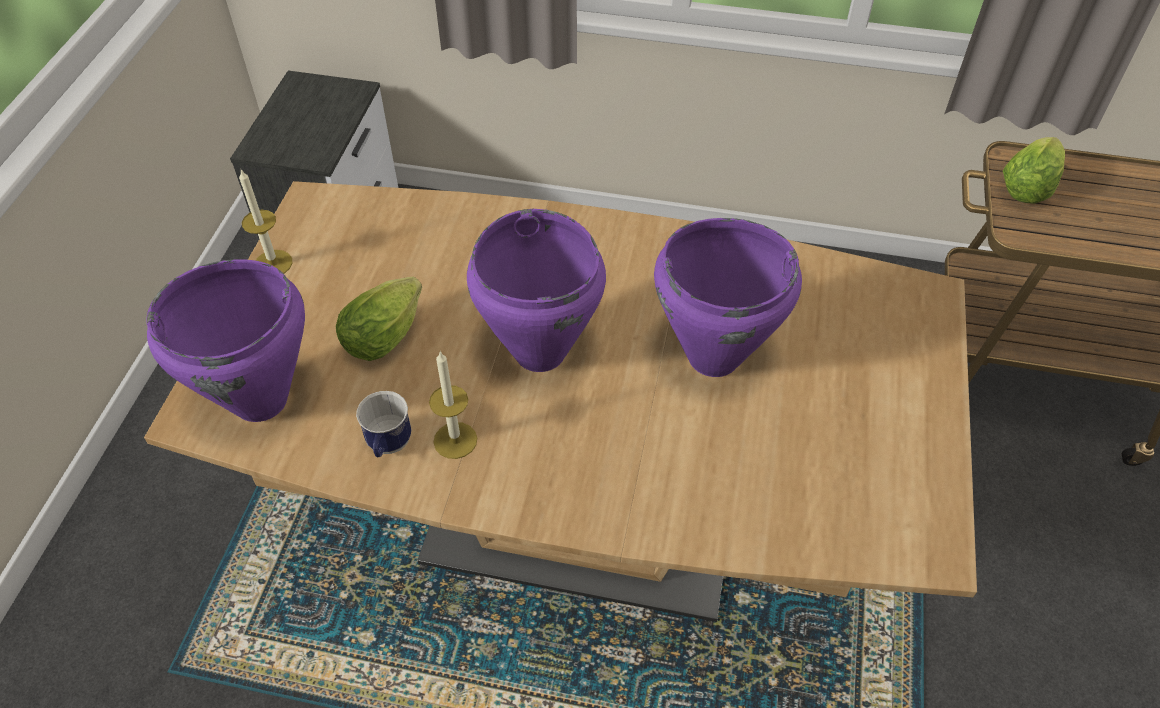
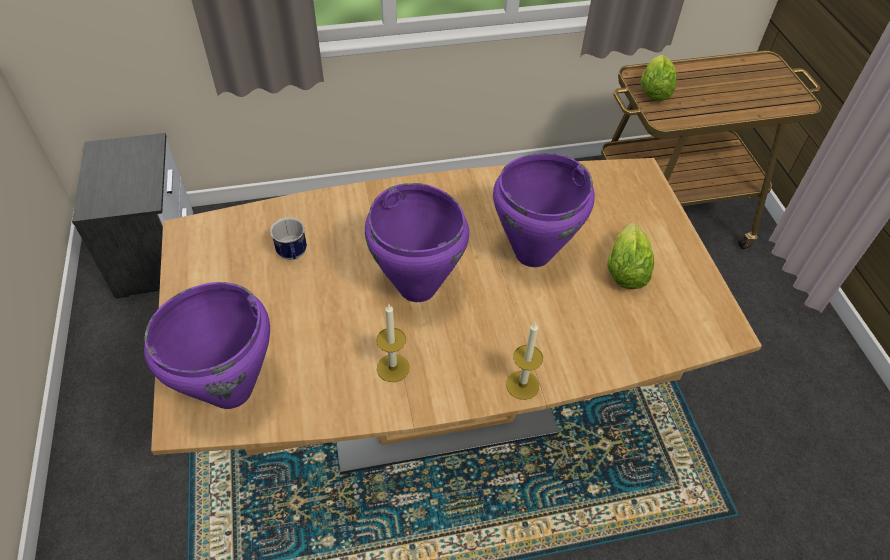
camera: 25 degrees left, 0 degrees up
candle [239,170,292,274] -> candle moved to [506,322,543,400]
lettuce [336,277,422,361] -> lettuce moved to [607,223,654,289]
mug [356,391,411,457] -> mug moved to [270,217,307,260]

